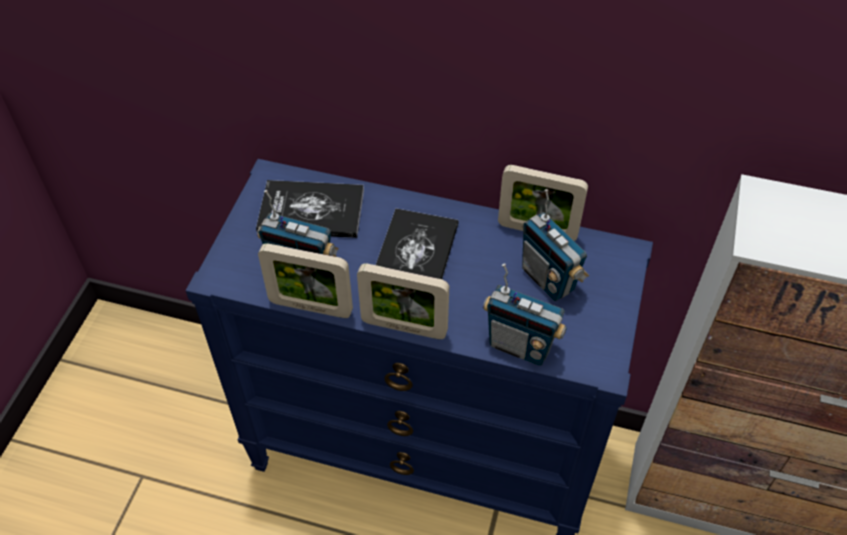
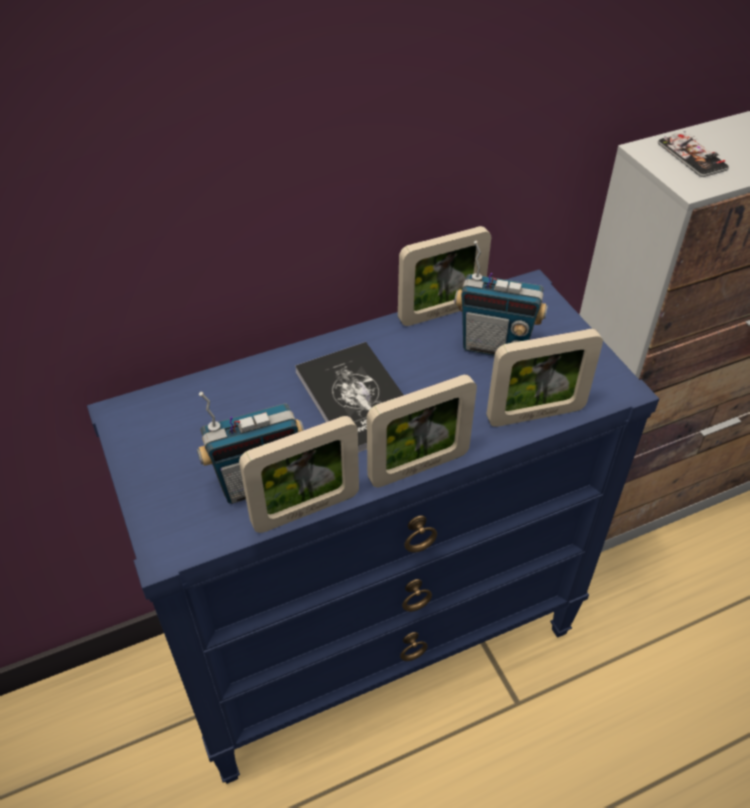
camera: 40 degrees left, 5 degrees down
book [256,180,364,238] -> none
radio [483,263,567,366] -> picture frame [486,329,603,427]
none -> phone [658,131,729,177]

